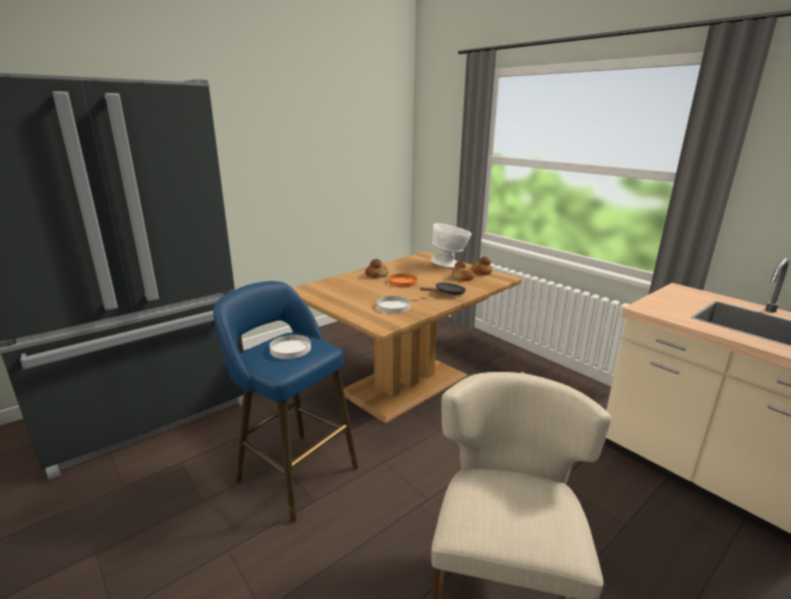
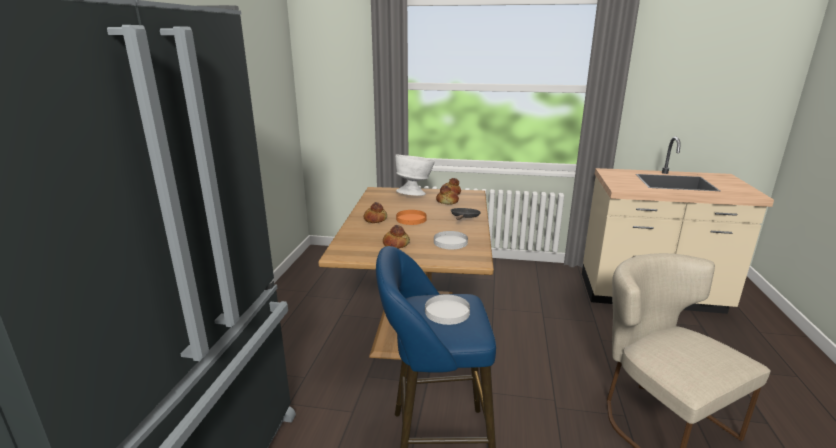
camera: 40 degrees left, 0 degrees up
none -> bread [383,225,410,248]

